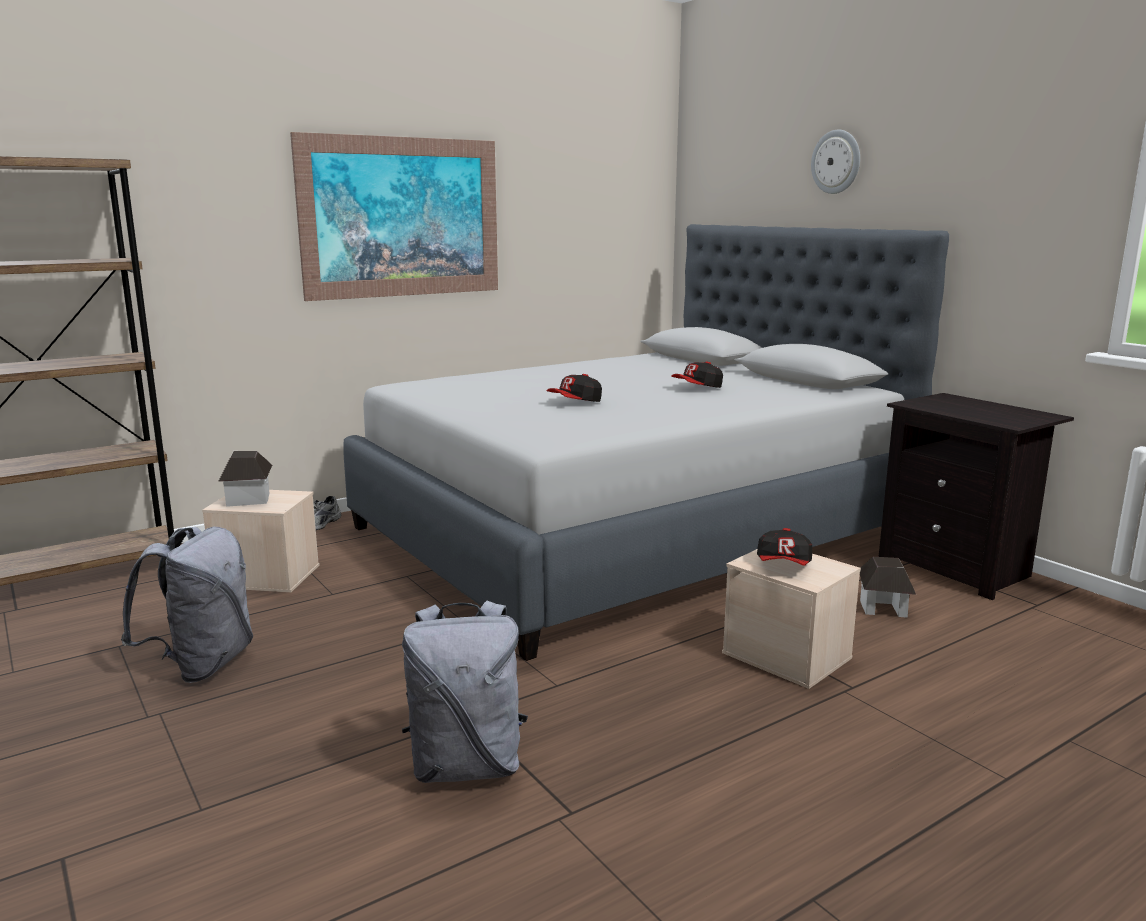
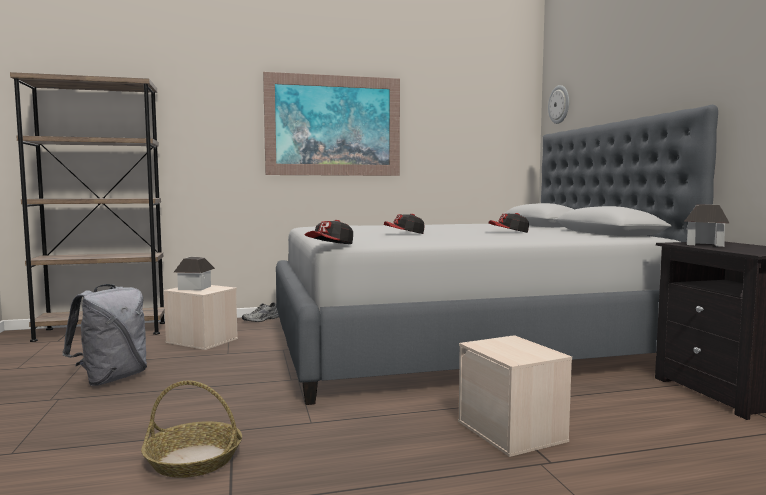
camera: 20 degrees right, 10 degrees down
grey backpack [402,601,528,783] -> basket [141,381,242,478]
cap [757,528,812,566] -> cap moved to [305,220,353,244]
wall clock [811,129,860,194] -> wall clock moved to [548,85,569,124]
toy house [860,557,916,618] -> toy house moved to [684,204,730,247]

